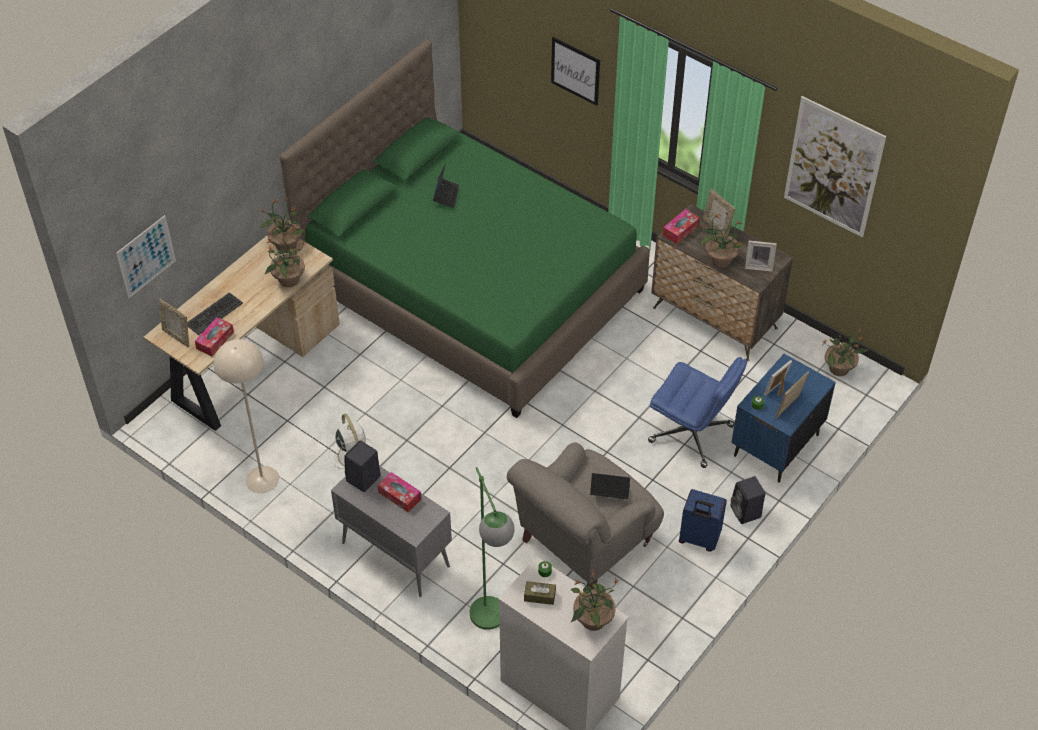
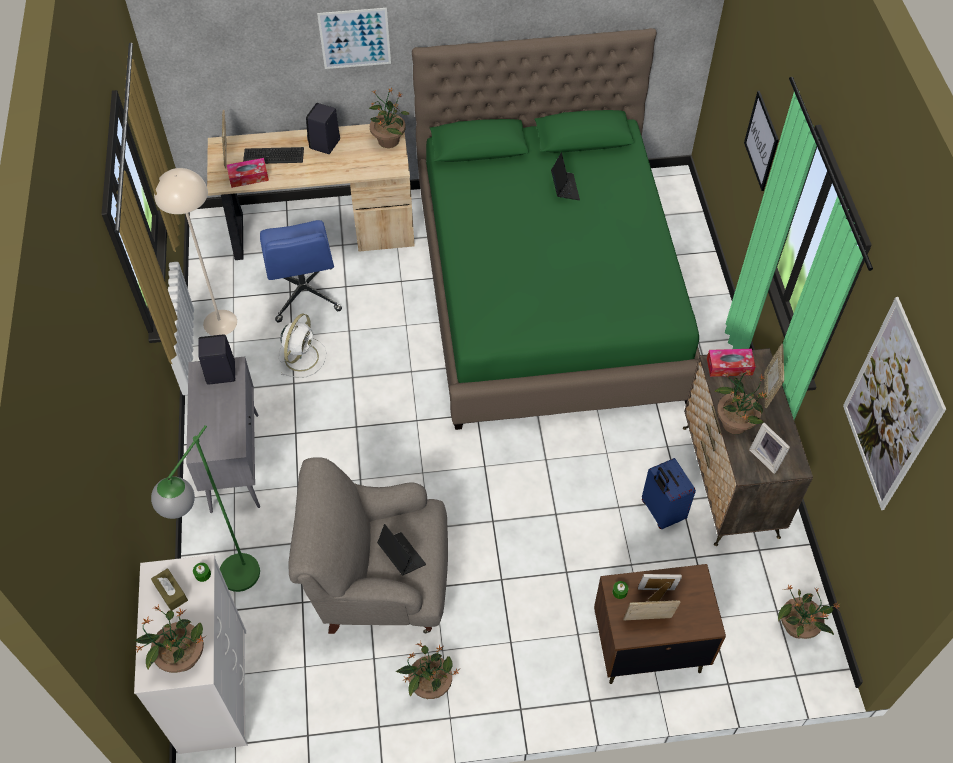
camera: 45 degrees right, 5 degrees up
picture [116,215,176,298] -> picture moved to [317,8,391,69]
potted plant [264,233,307,287] -> potted plant moved to [396,641,459,699]
tissue box [378,472,421,512] -> none
laptop [433,163,459,208] -> laptop turned 60 degrees counterclockwise [551,152,580,200]
blue office chair [648,357,747,468] -> blue office chair moved to [260,220,342,323]
blue suitcase [679,489,727,551] -> blue suitcase moved to [642,458,696,529]
blue nightstand [731,354,836,483] -> brown nightstand [594,564,726,684]
black speaker [731,476,765,524] -> black speaker moved to [306,103,340,154]

